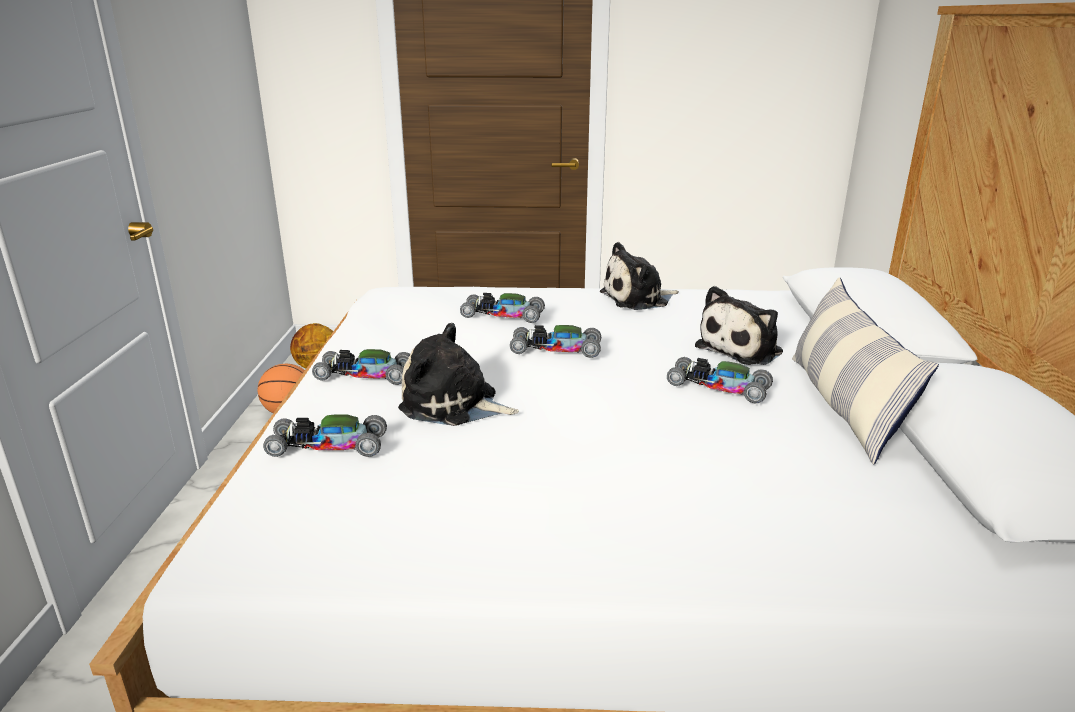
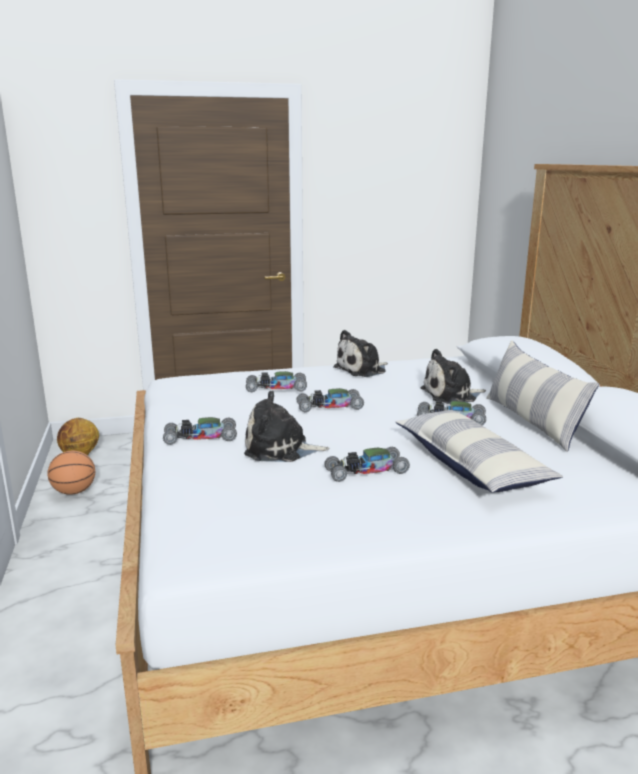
camera: 15 degrees left, 5 degrees down
toy car [263,414,387,457] -> toy car moved to [324,447,410,482]
plush toy [695,286,783,365] -> plush toy turned 45 degrees clockwise [421,349,486,404]
none -> pillow [396,410,563,493]

